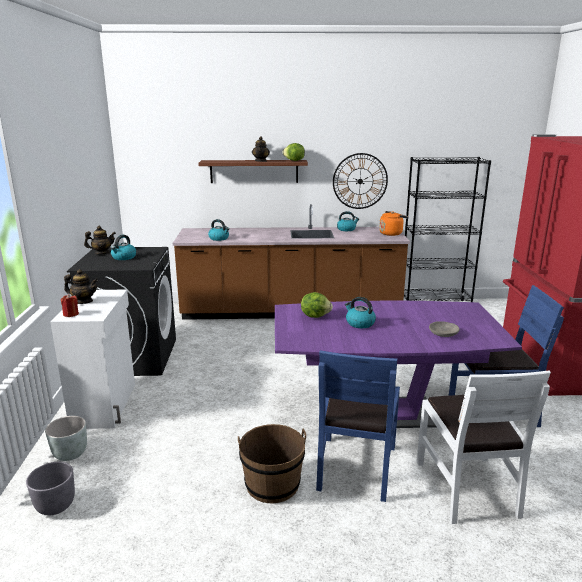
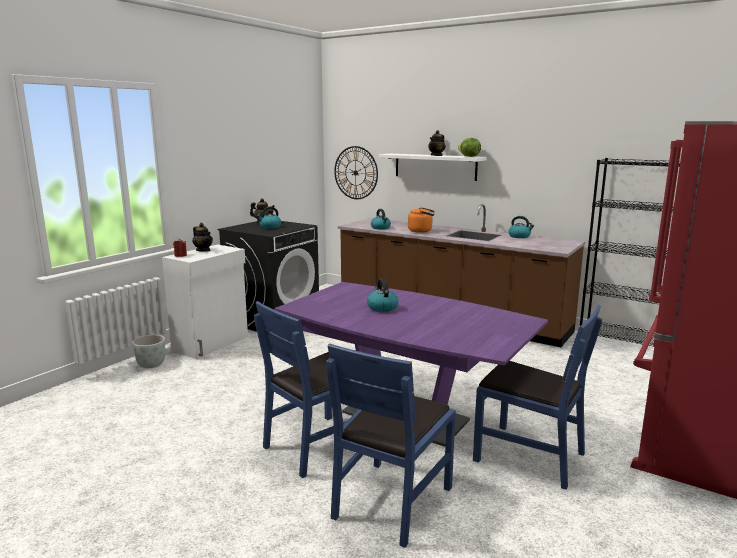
camera: 35 degrees right, 5 degrees down
grey planter [26,462,75,515] -> none
brown shelf [198,160,308,183] -> white shelf [379,154,487,181]
brown bucket [238,424,306,504] -> none
lettuce [301,292,333,318] -> none
wall clock [333,153,388,209] -> wall clock moved to [334,146,378,199]
orange kettle [379,211,409,236] -> orange kettle moved to [408,207,435,233]
white chair [416,370,551,524] -> blue chair [326,344,456,548]
grey bowl [429,321,460,337] -> none

